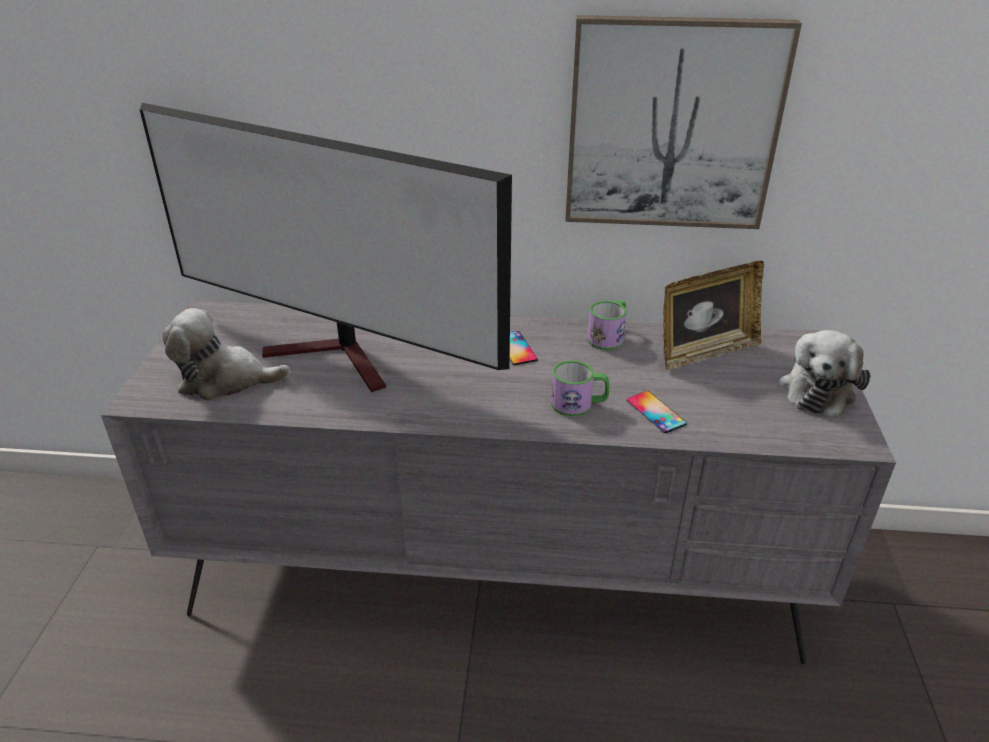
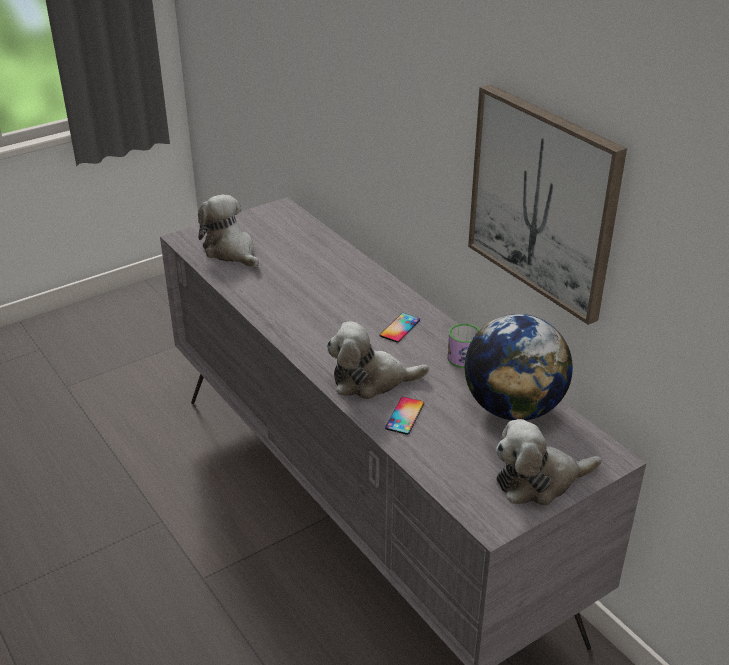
camera: 50 degrees right, 0 degrees up
television [140,103,512,392] -> none
mug [551,360,609,417] -> plush toy [327,321,429,399]
picture frame [663,261,764,370] -> globe [465,314,573,420]

